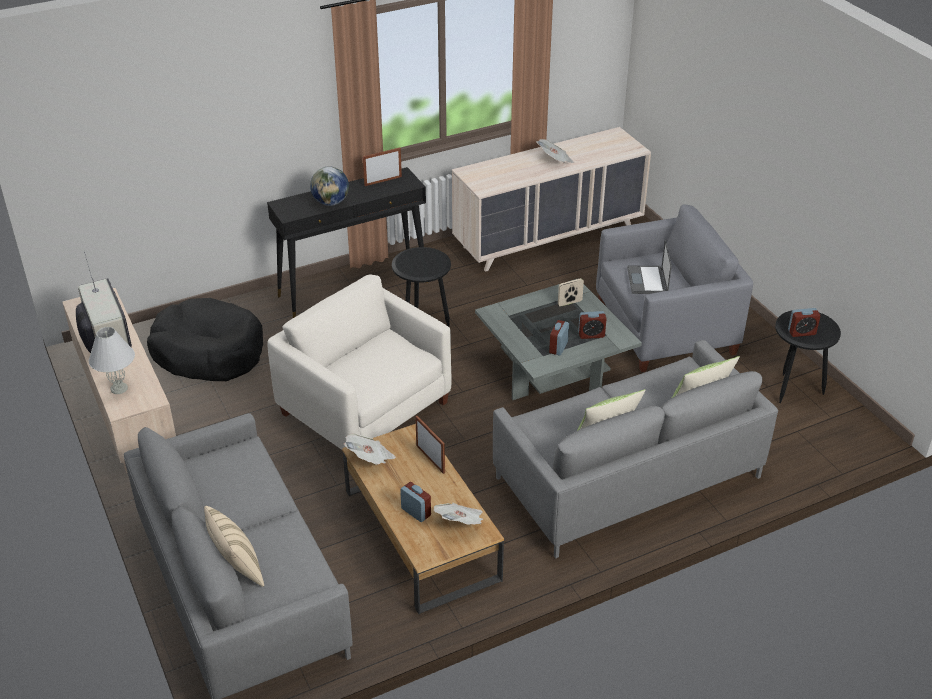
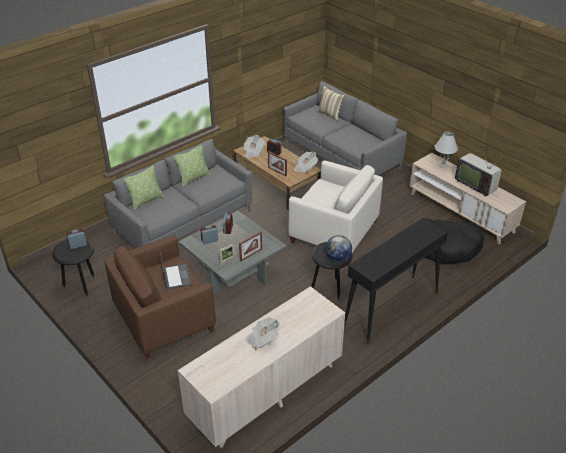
camera: 165 degrees right, 0 degrees up
globe [310,166,349,206] -> globe moved to [325,235,352,262]
picture frame [363,147,402,186] -> picture frame moved to [239,232,262,261]
grey armchair [596,204,753,372] -> brown armchair [104,235,216,359]

